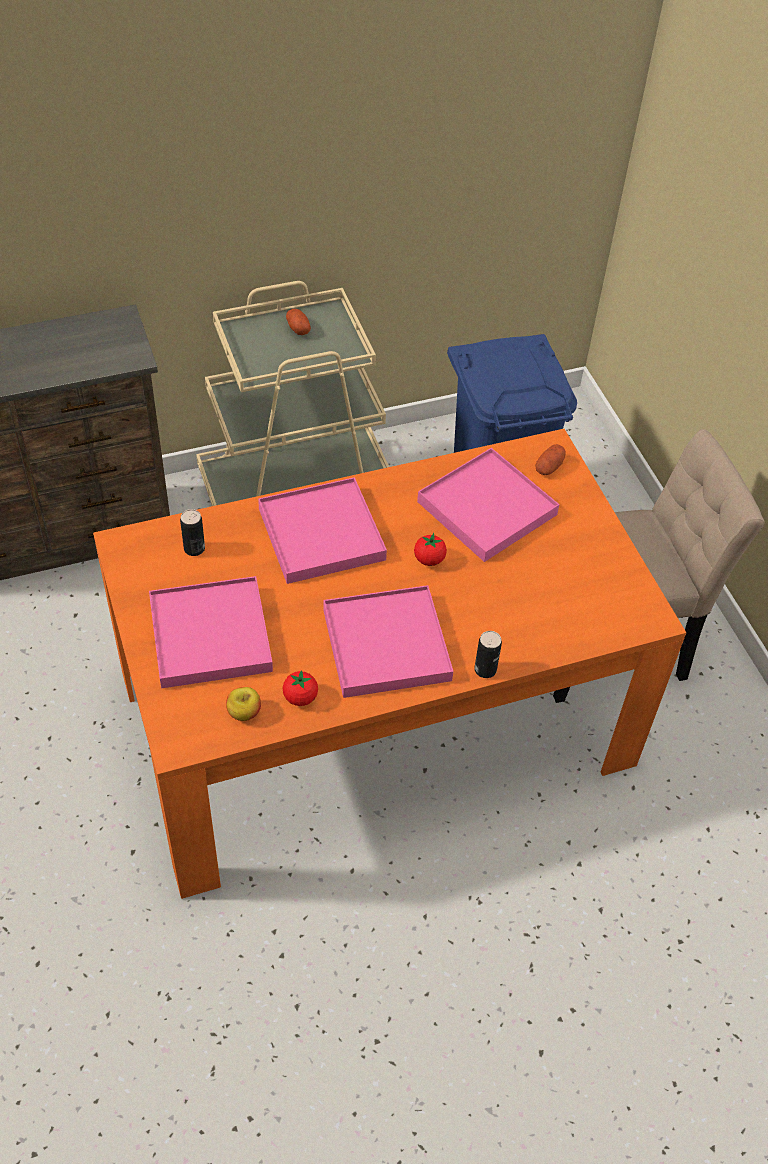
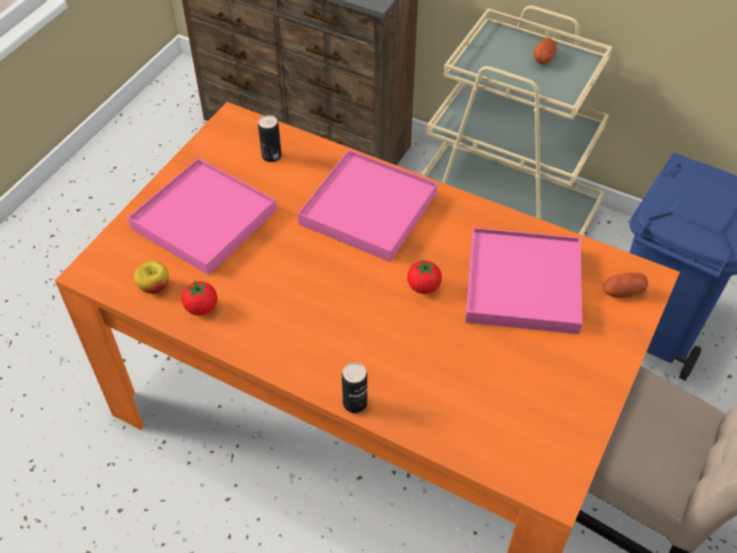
camera: 50 degrees right, 0 degrees up
pink tray [323,585,453,698] -> none

